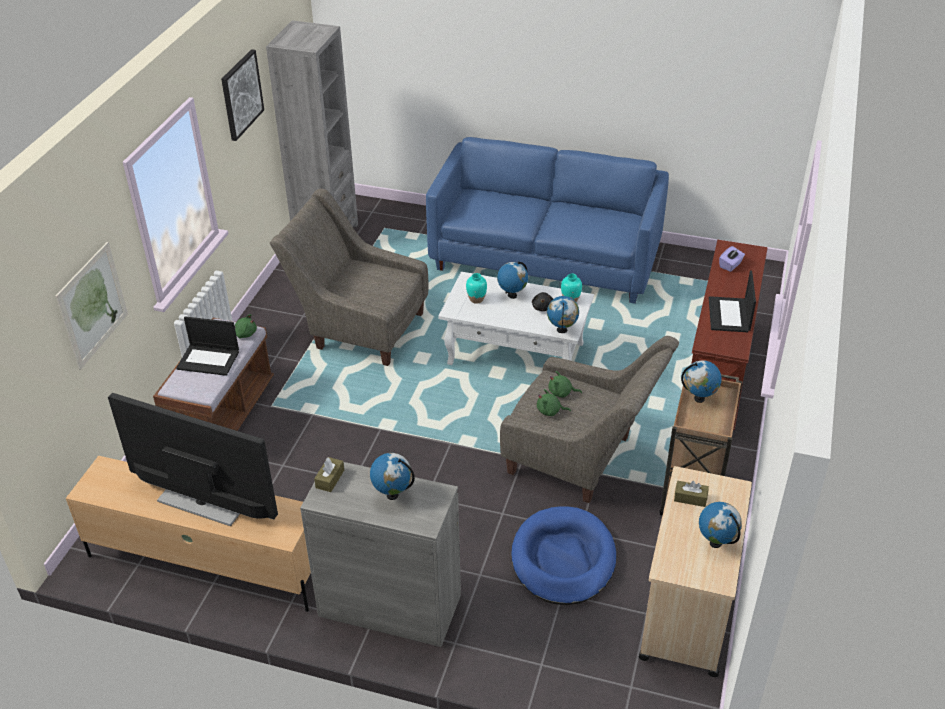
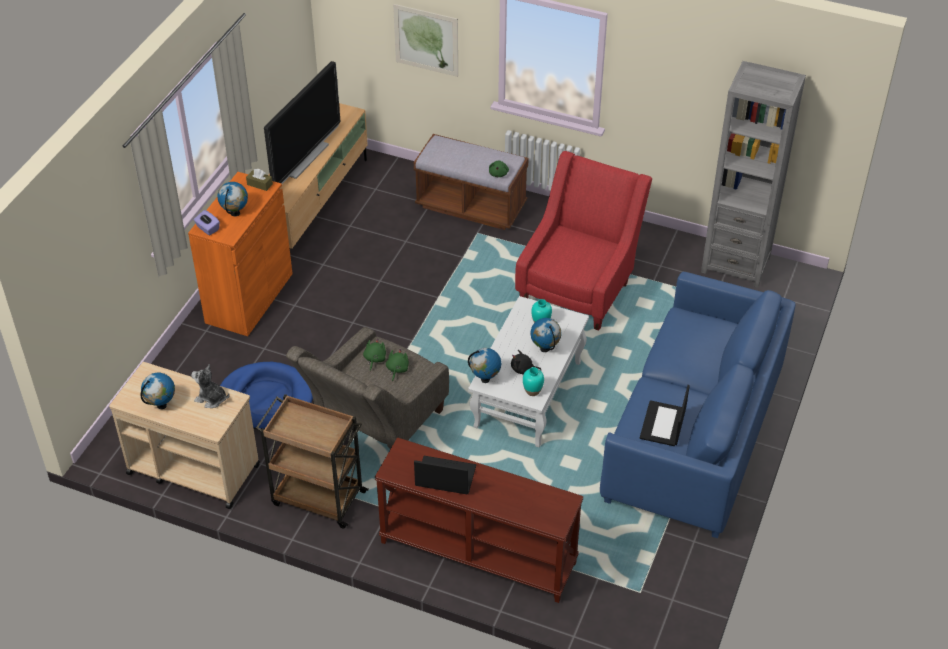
camera: 95 degrees right, 5 degrees up
laptop [176,317,239,376] -> laptop moved to [640,385,690,446]
picture [221,49,264,141] -> none
grey armchair [270,189,428,366] -> red armchair [515,151,652,330]
grey cabinet [300,462,461,647] -> orange cabinet [188,172,293,336]
brown tissue box [674,481,709,507] -> plush toy [191,364,230,408]
globe [681,360,722,403] -> none
purple tissue box [719,246,745,272] -> purple tissue box moved to [194,210,220,235]

